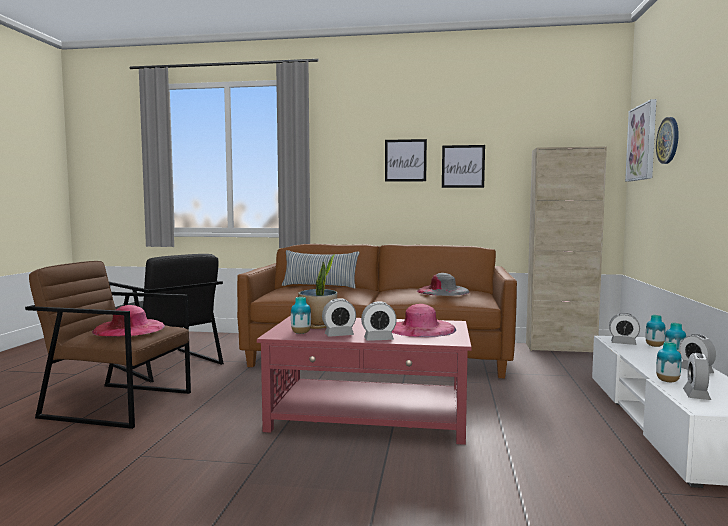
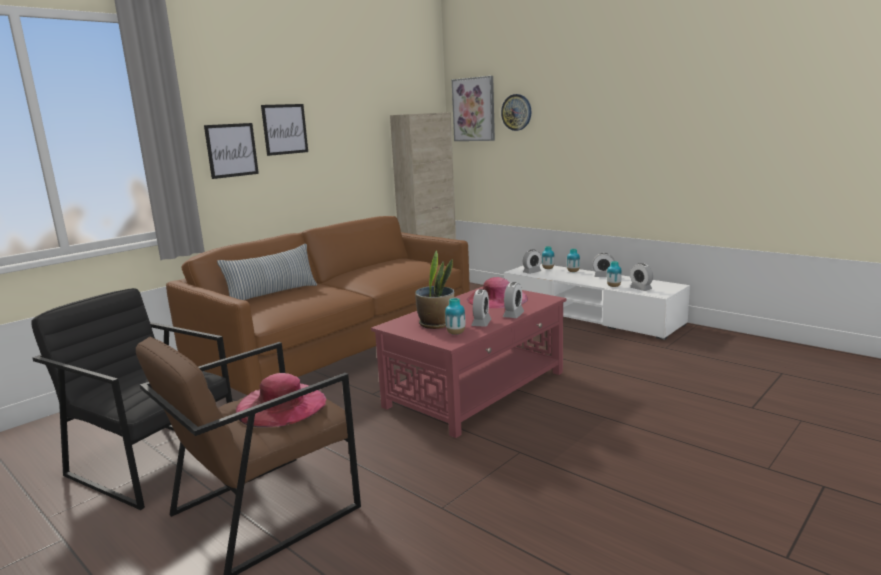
camera: 55 degrees left, 10 degrees up
black armchair [109,254,224,383] -> black armchair turned 135 degrees counterclockwise [31,288,233,510]
grey hat [417,273,469,296] -> none
picture [442,145,485,188] -> picture moved to [204,123,259,179]

